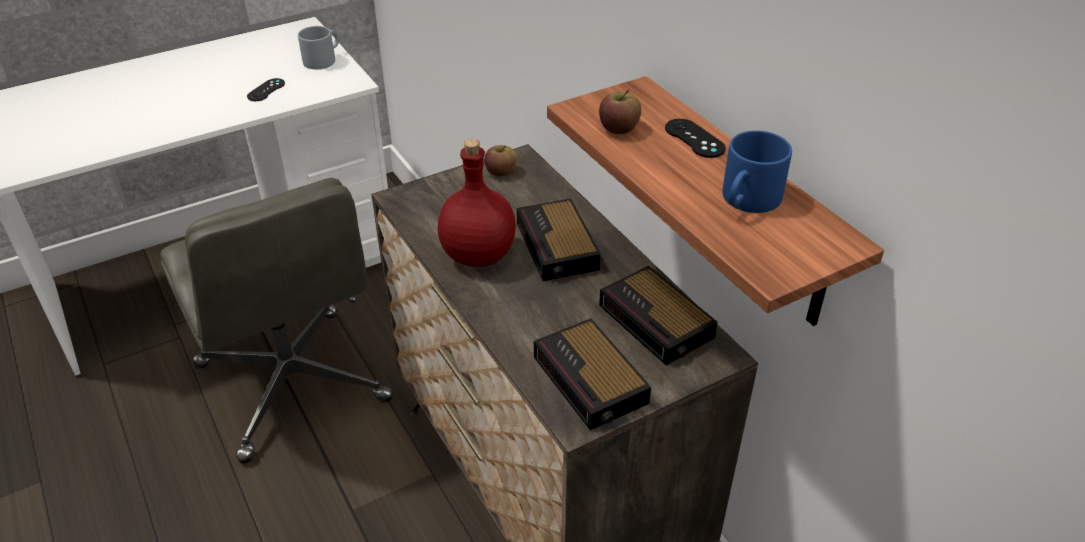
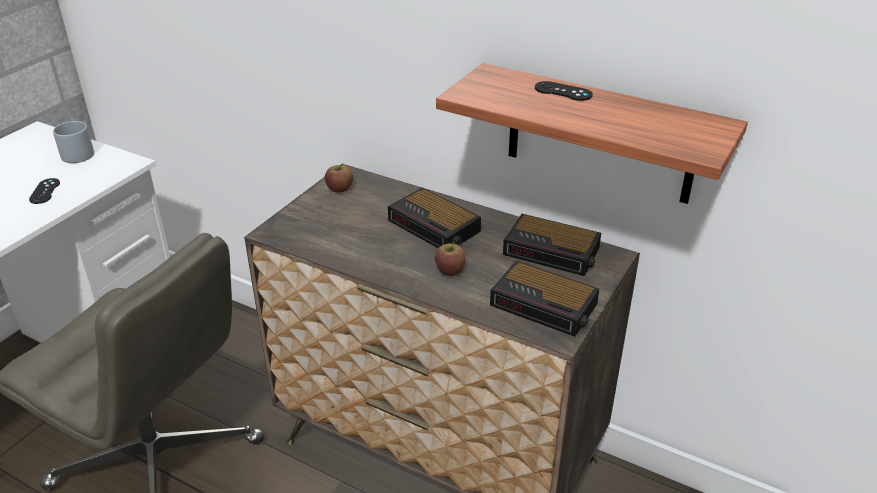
camera: 30 degrees left, 5 degrees down
red bottle [438,139,516,267] -> none
apple [599,90,641,134] -> apple moved to [435,242,465,276]
blue mug [722,130,792,213] -> none

